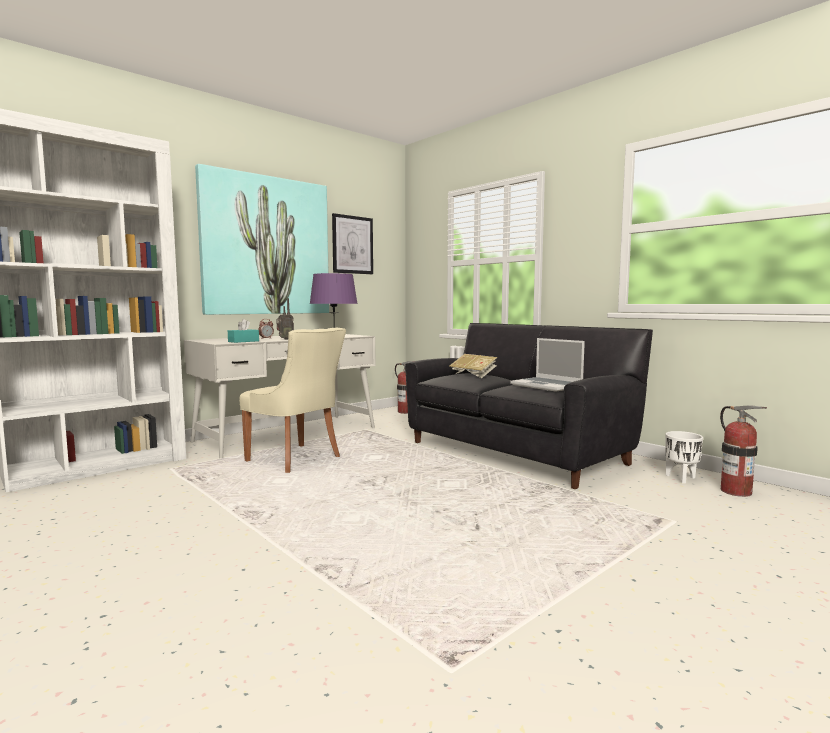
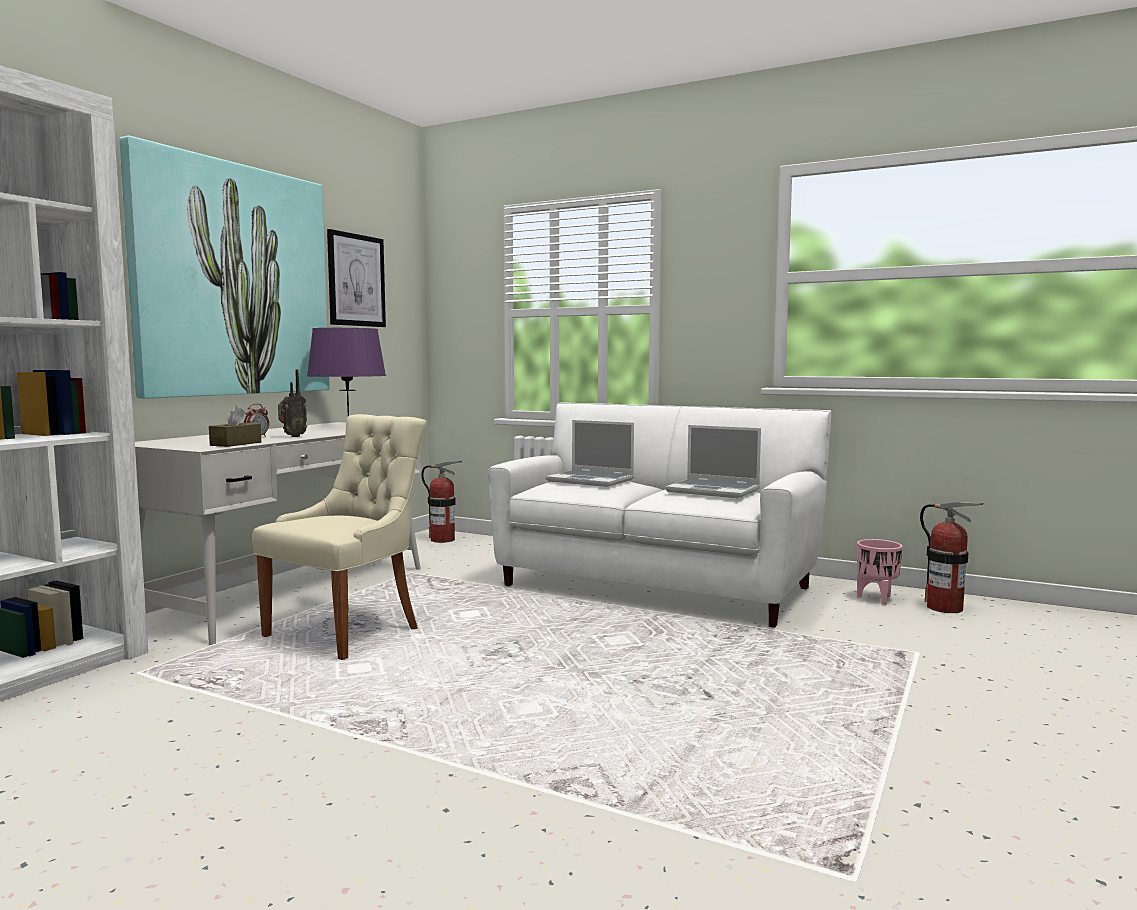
camera: 20 degrees left, 0 degrees up
turquoise tissue box [228,319,259,343] -> brown tissue box [209,406,261,447]
beige chair [240,328,346,473] -> beige chair turned 75 degrees counterclockwise [252,414,426,660]
black sofa [405,323,653,489] -> white sofa [488,402,832,628]
book [449,354,497,378] -> laptop [545,420,634,487]
white planter [665,431,703,484] -> pink planter [857,539,902,605]

